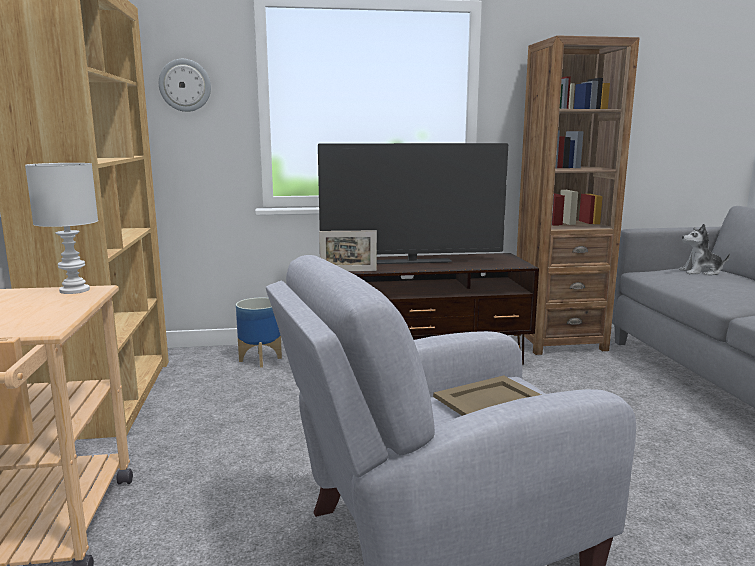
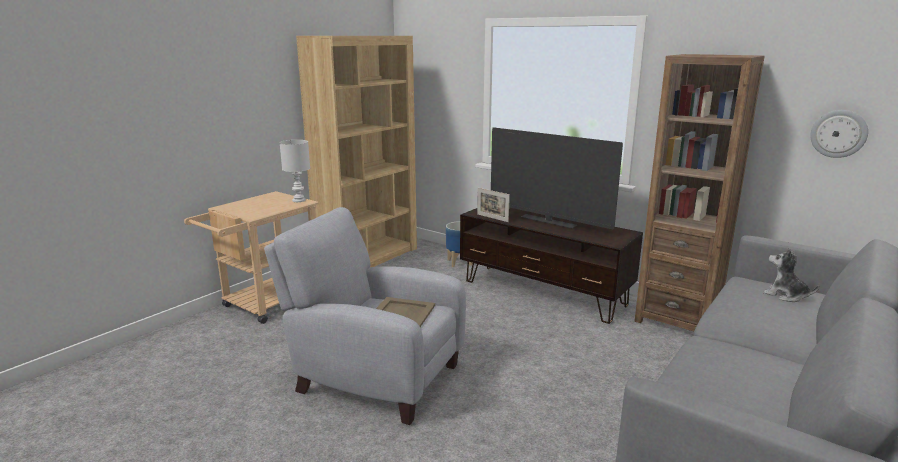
camera: 45 degrees right, 5 degrees up
wall clock [159,59,211,112] -> wall clock moved to [810,110,868,158]

